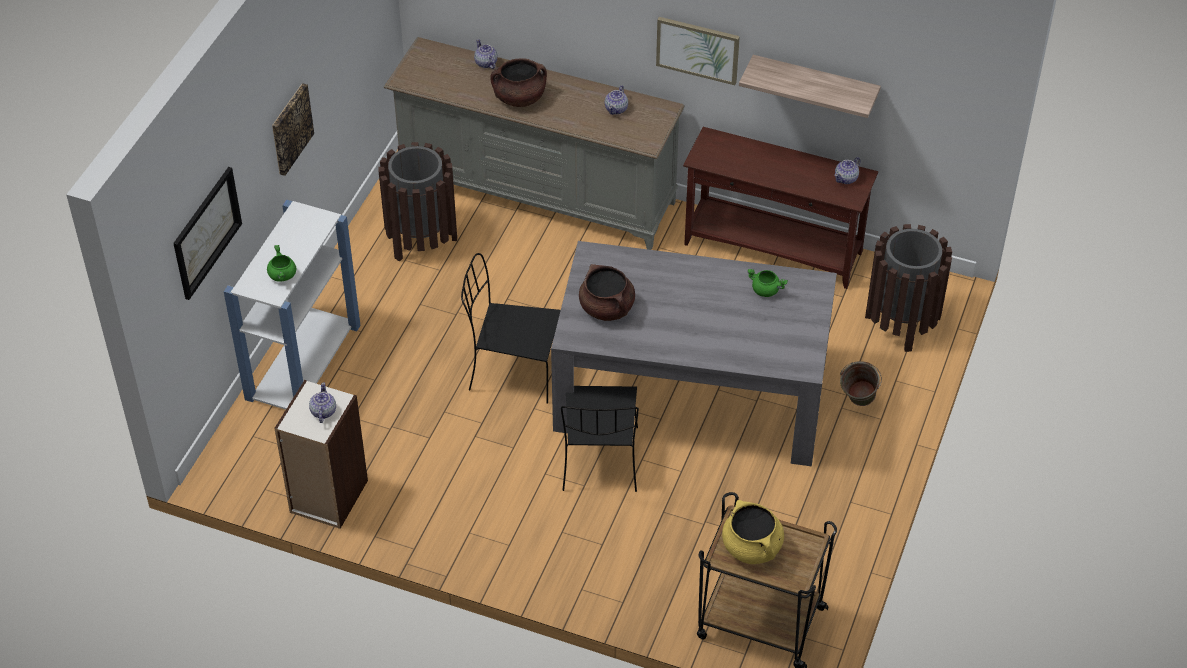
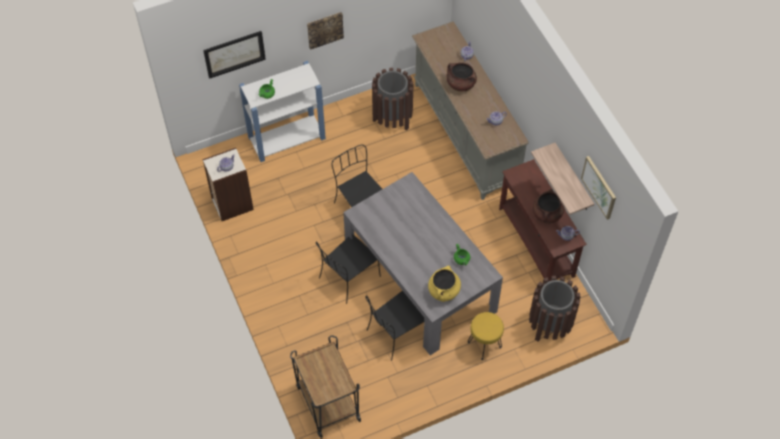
camera: 45 degrees right, 10 degrees up
brown cooking pot [579,264,635,321] -> brown cooking pot moved to [533,189,564,224]
picture [656,17,740,85] -> picture moved to [581,156,616,220]
yellow cooking pot [722,500,784,564] -> yellow cooking pot moved to [428,266,461,302]
green bucket [840,361,882,406] -> yellow stool [468,312,504,360]
none -> black chair [365,291,425,361]

